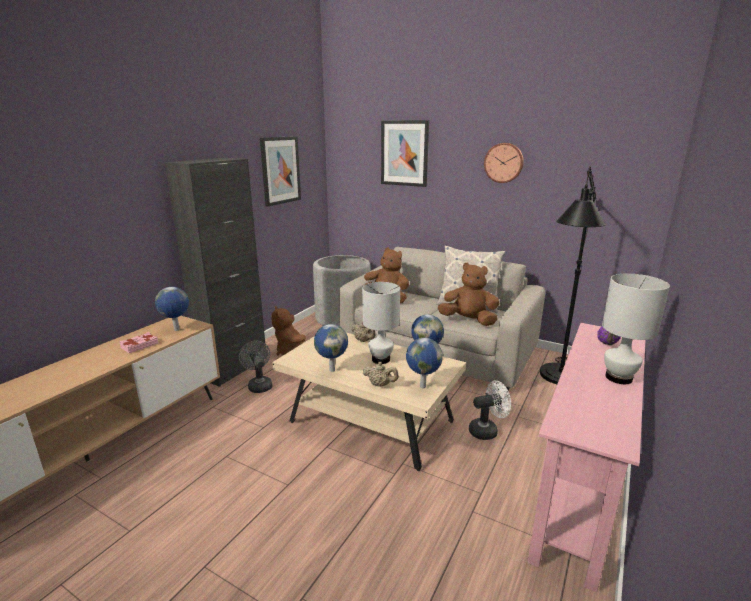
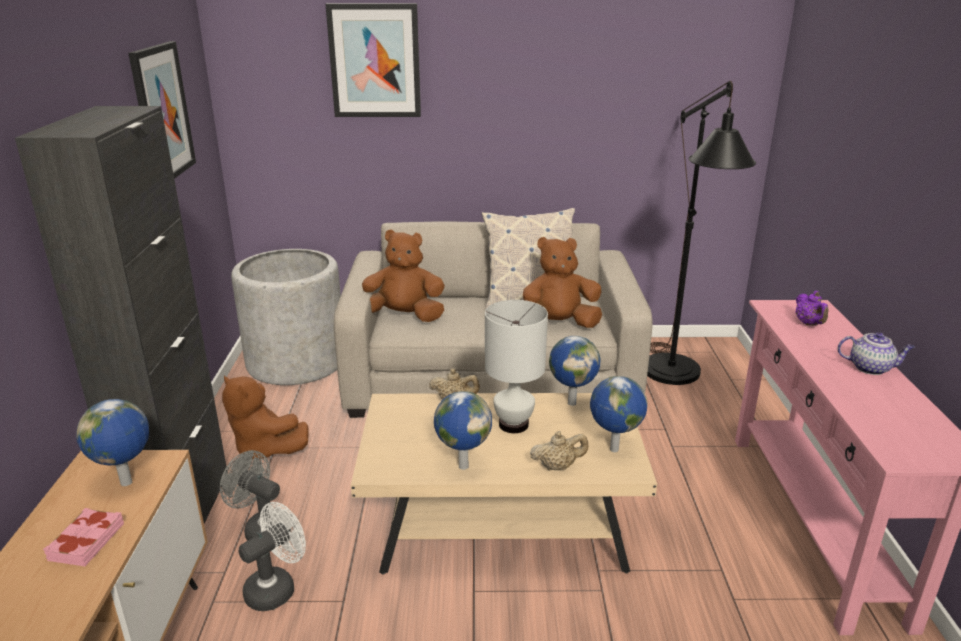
camera: 30 degrees left, 5 degrees up
white fan [469,381,511,440] -> white fan moved to [239,502,306,611]
wall clock [484,143,524,183] -> none
white table lamp [602,274,670,384] -> teapot [838,332,915,375]

